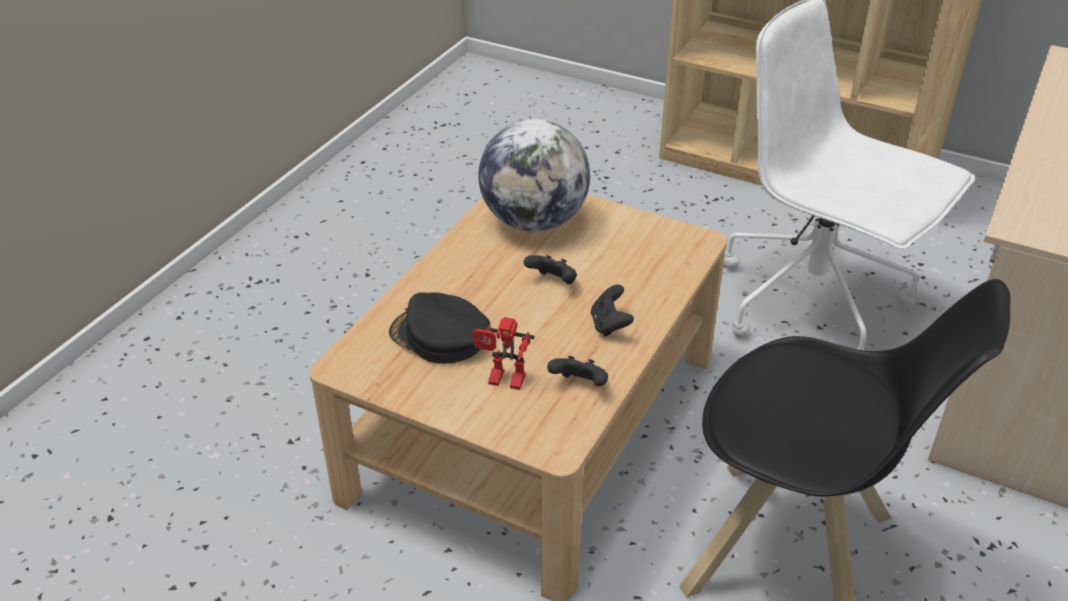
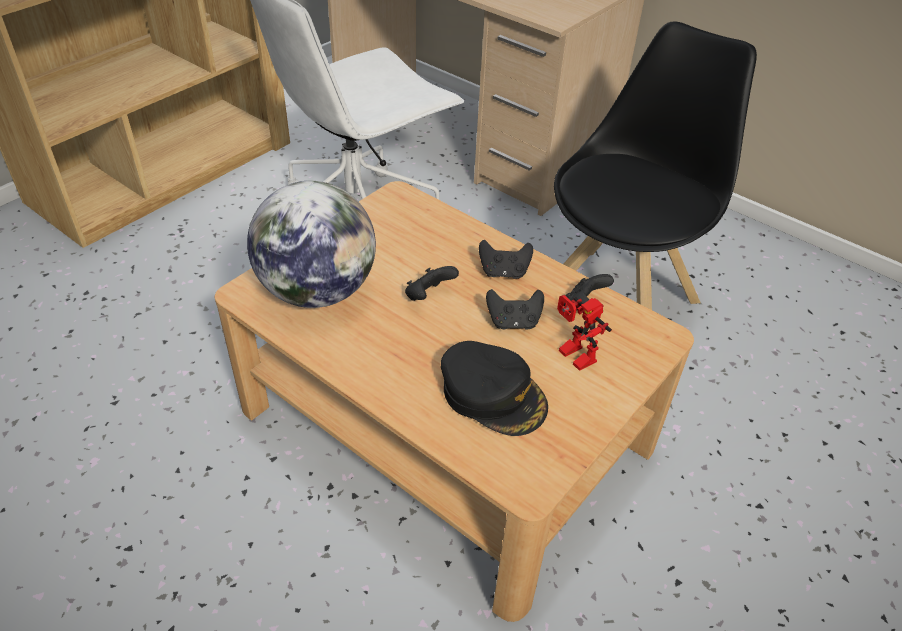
camera: 80 degrees left, 5 degrees up
black cap [389,292,490,364] -> black cap turned 90 degrees counterclockwise [441,341,548,436]
toy robot [473,317,535,390] -> toy robot turned 120 degrees clockwise [557,295,612,371]
none -> black game controller [486,289,544,330]

